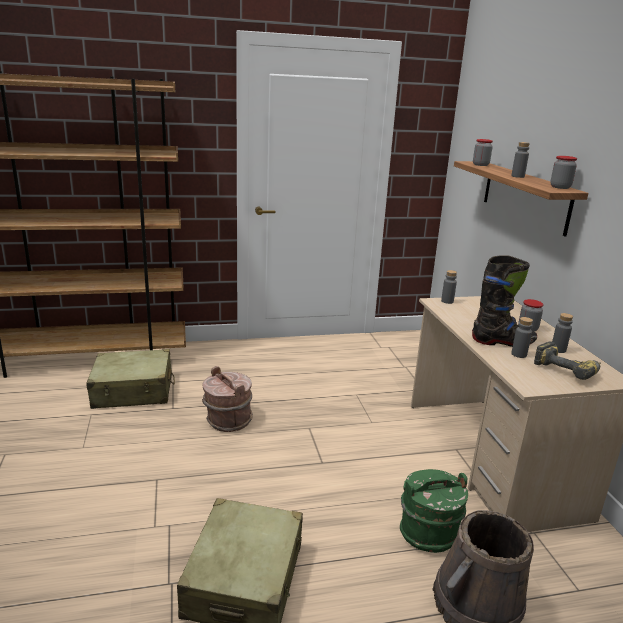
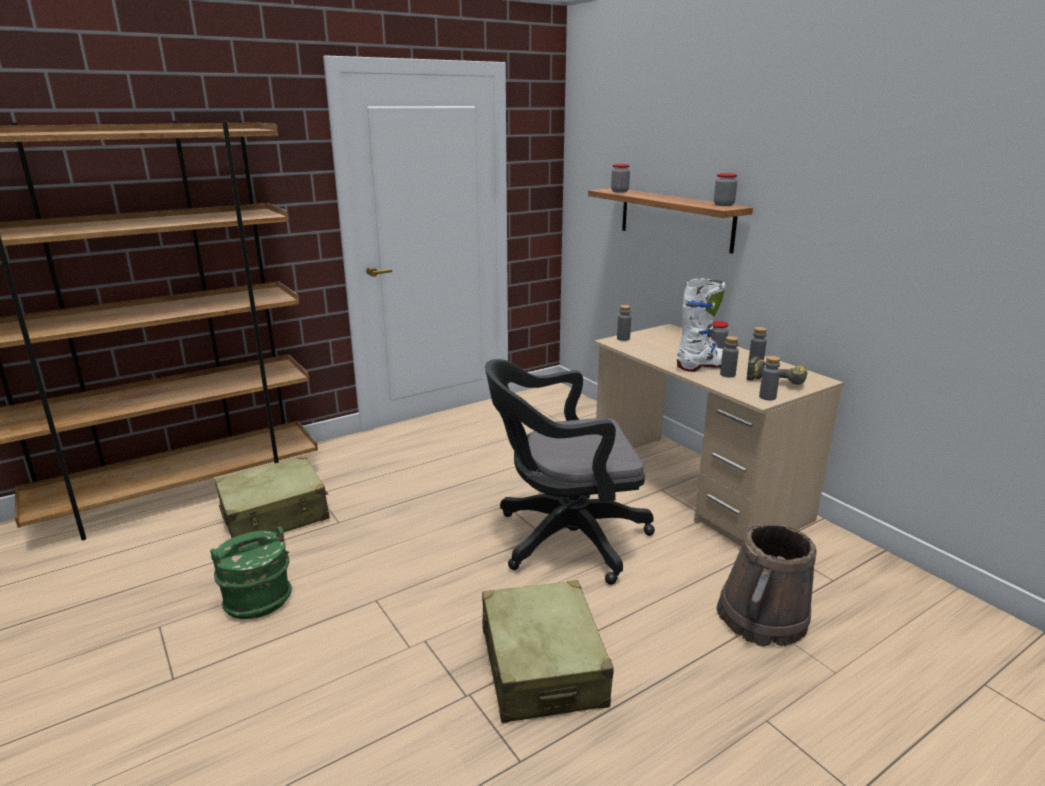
camera: 20 degrees left, 0 degrees up
brown bucket [202,366,253,432] -> none
green bucket [400,469,468,553] -> green bucket moved to [210,526,292,619]
black boot [472,255,537,347] -> white boot [677,278,726,372]
grey bottle [511,142,530,178] -> grey bottle moved to [759,356,780,400]
none -> black office chair [485,359,655,585]

